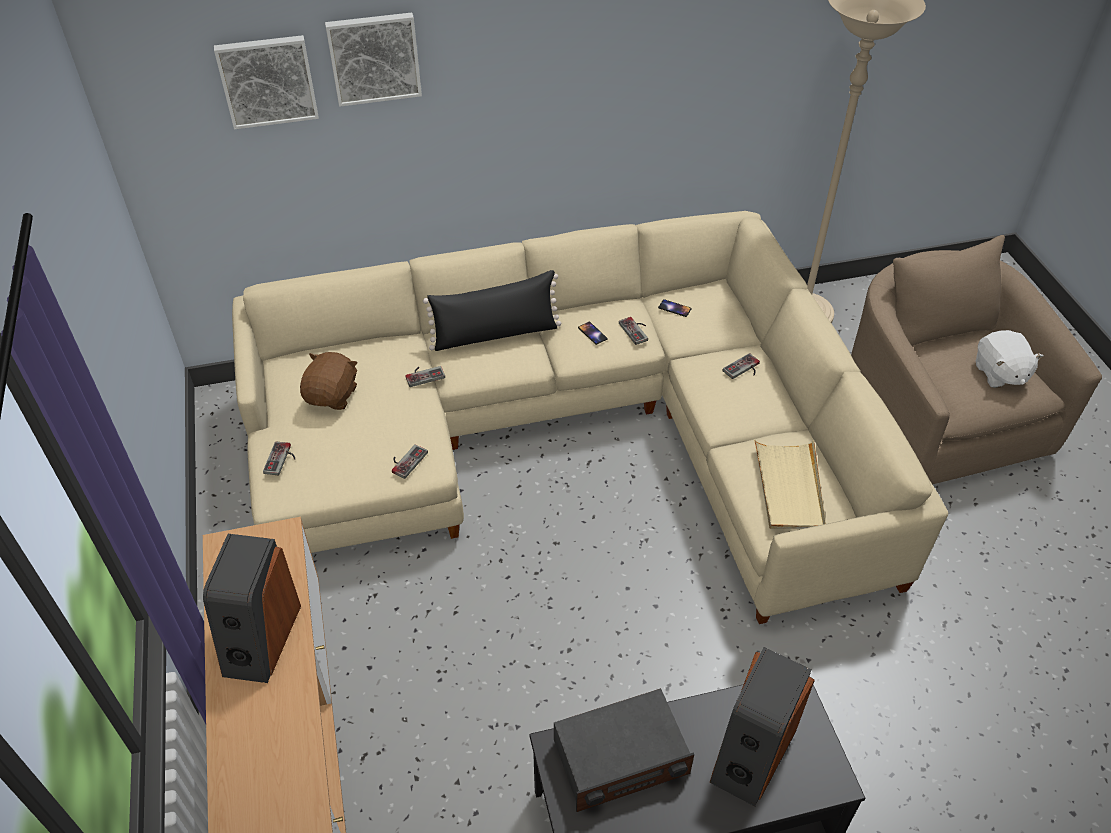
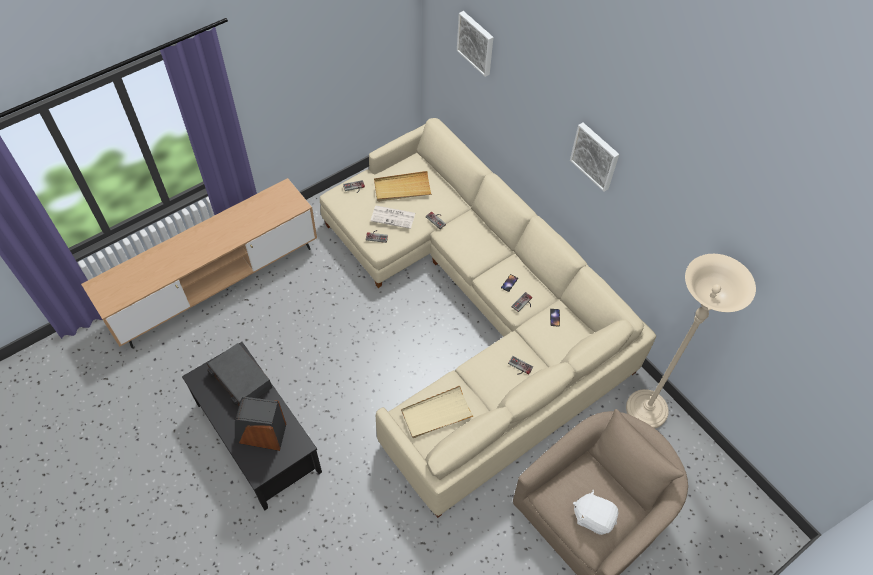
camera: 65 degrees right, 10 degrees up
speaker [203,534,301,683] -> none
brown plush toy [300,352,357,410] -> beige tray [374,171,432,201]
picture [325,12,422,107] -> picture moved to [570,122,619,192]
black pillow [423,270,561,351] -> none
white plush toy [976,330,1044,388] -> white plush toy turned 60 degrees clockwise [573,490,618,535]
none -> newspaper [371,206,415,229]

